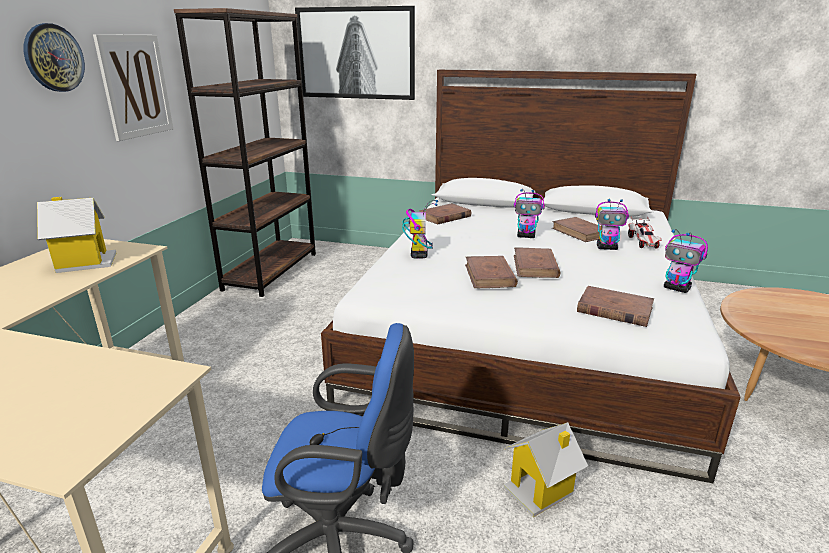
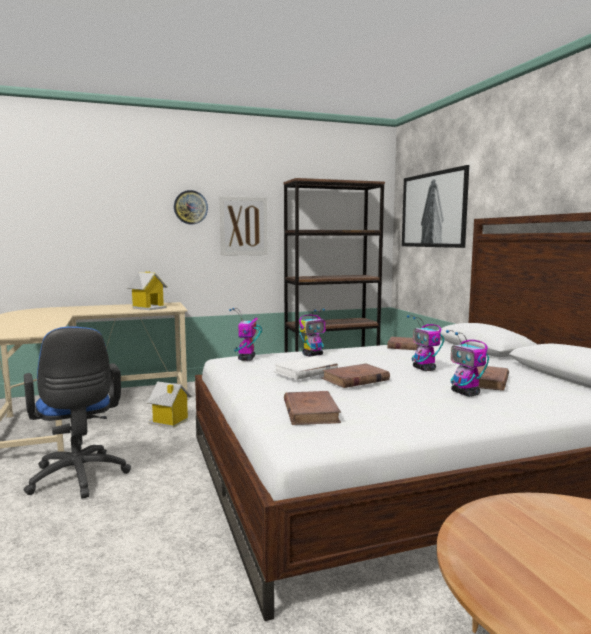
camera: 55 degrees right, 15 degrees down
brown book [465,256,518,288] -> white book [273,356,338,380]
toy house [503,422,588,517] -> toy house moved to [147,381,192,428]
toy car [628,216,662,248] -> none
toy robot [664,229,708,293] -> toy robot moved to [229,308,262,361]

